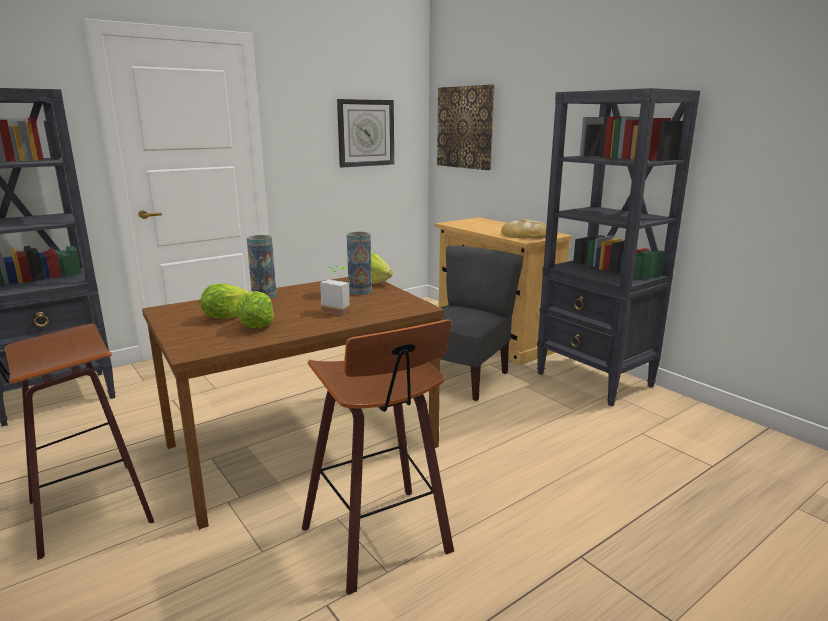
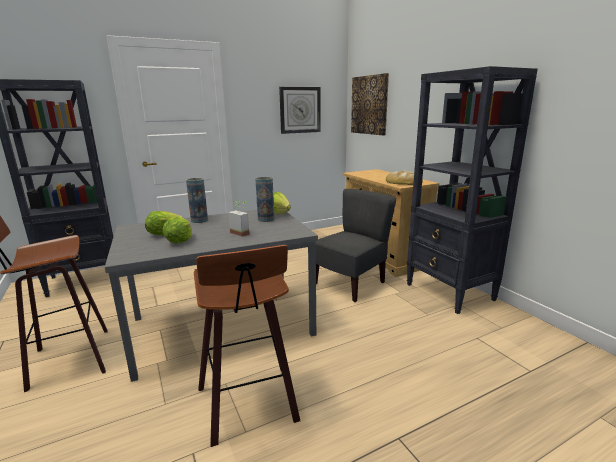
camera: 10 degrees right, 0 degrees up
brown dining table [142,277,444,530] -> grey dining table [105,210,318,382]

